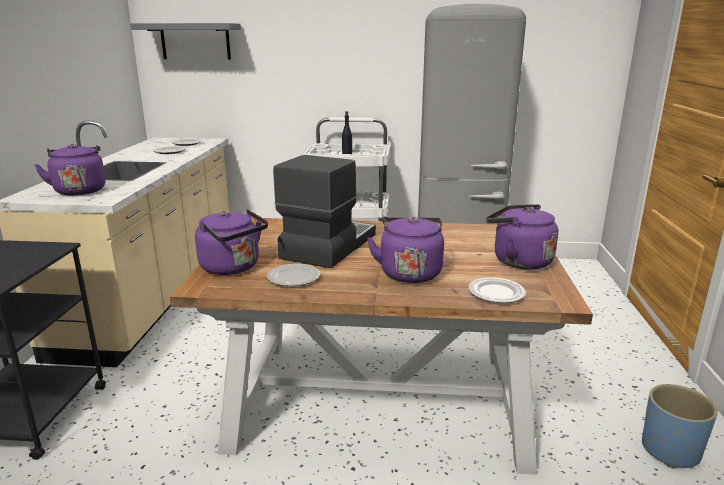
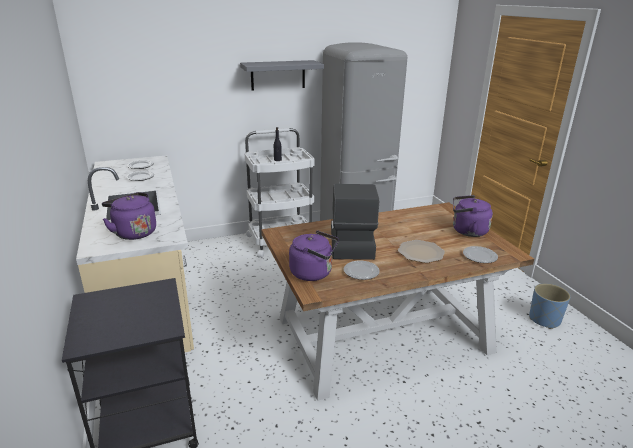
camera: 25 degrees left, 5 degrees up
grey shelf [130,23,241,60] -> grey shelf moved to [240,60,324,91]
purple kettle [367,217,444,283] -> plate [398,240,445,263]

